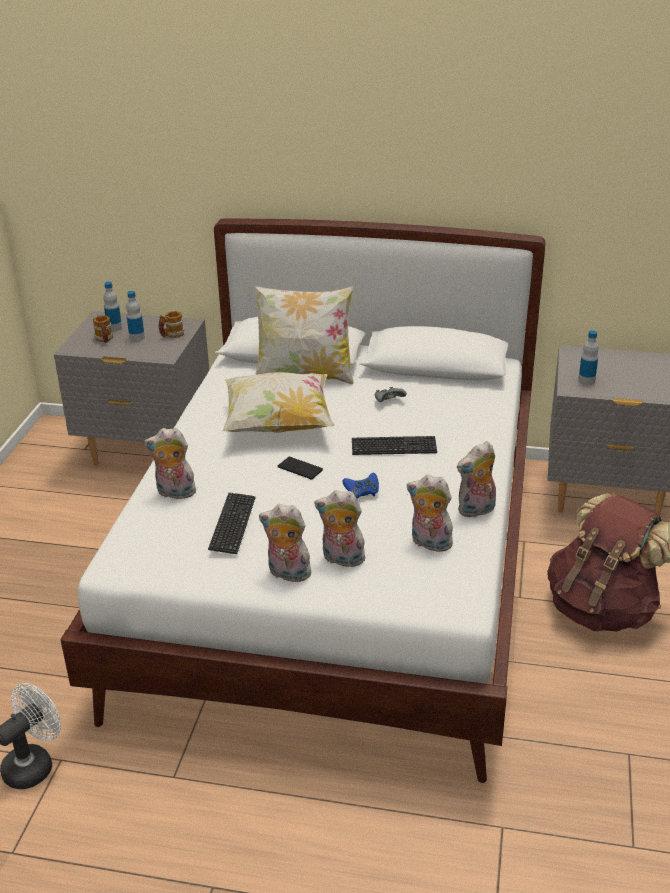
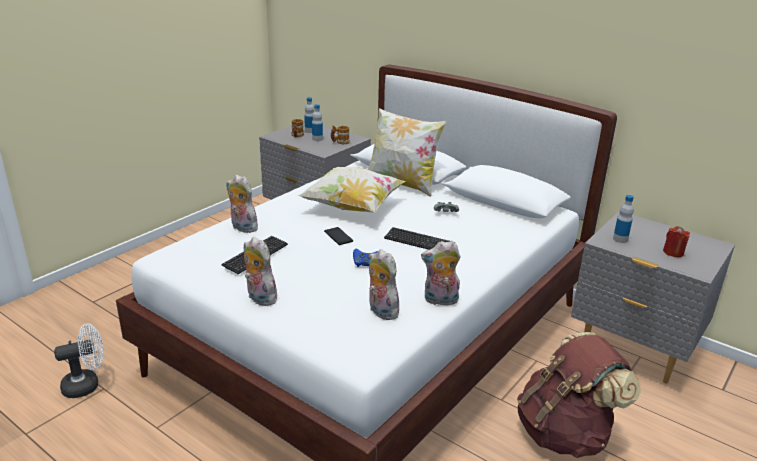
camera: 25 degrees right, 5 degrees down
plush toy [314,490,369,567] -> none
none -> red candle [663,226,690,257]

